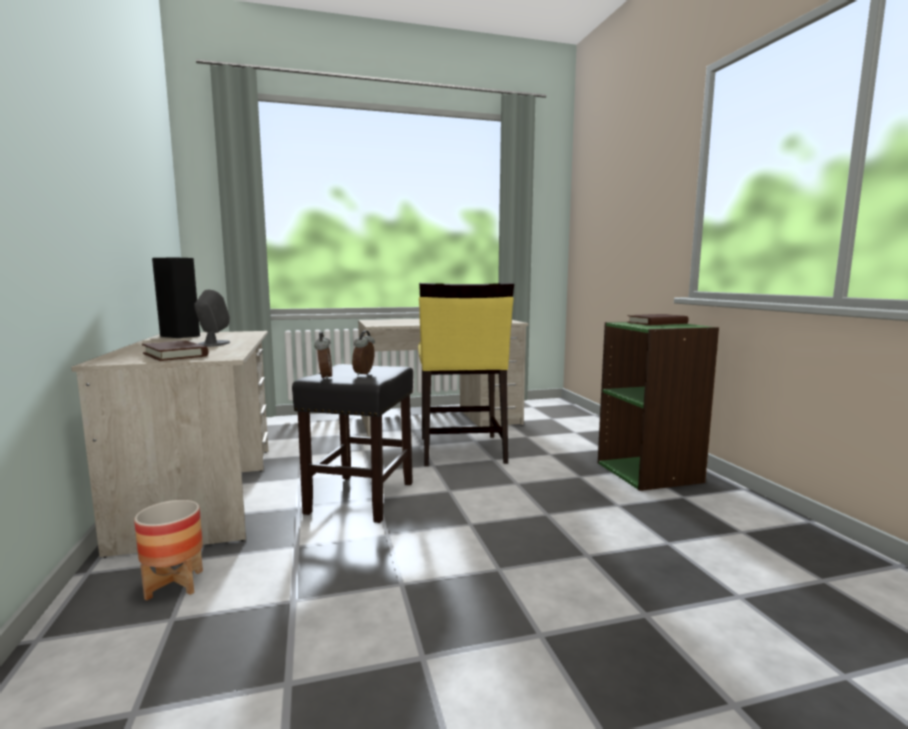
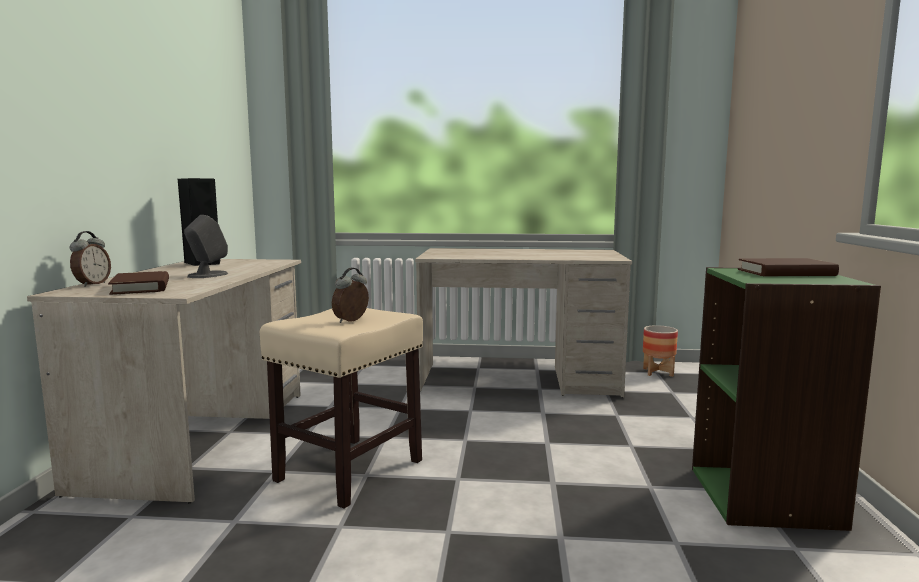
camera: 20 degrees right, 0 degrees up
planter [134,500,203,601] -> planter moved to [643,325,678,377]
black stool [292,364,413,523] -> beige stool [260,308,423,509]
alarm clock [314,332,332,380] -> alarm clock moved to [70,231,111,287]
yellow chair [418,283,514,466] -> none

